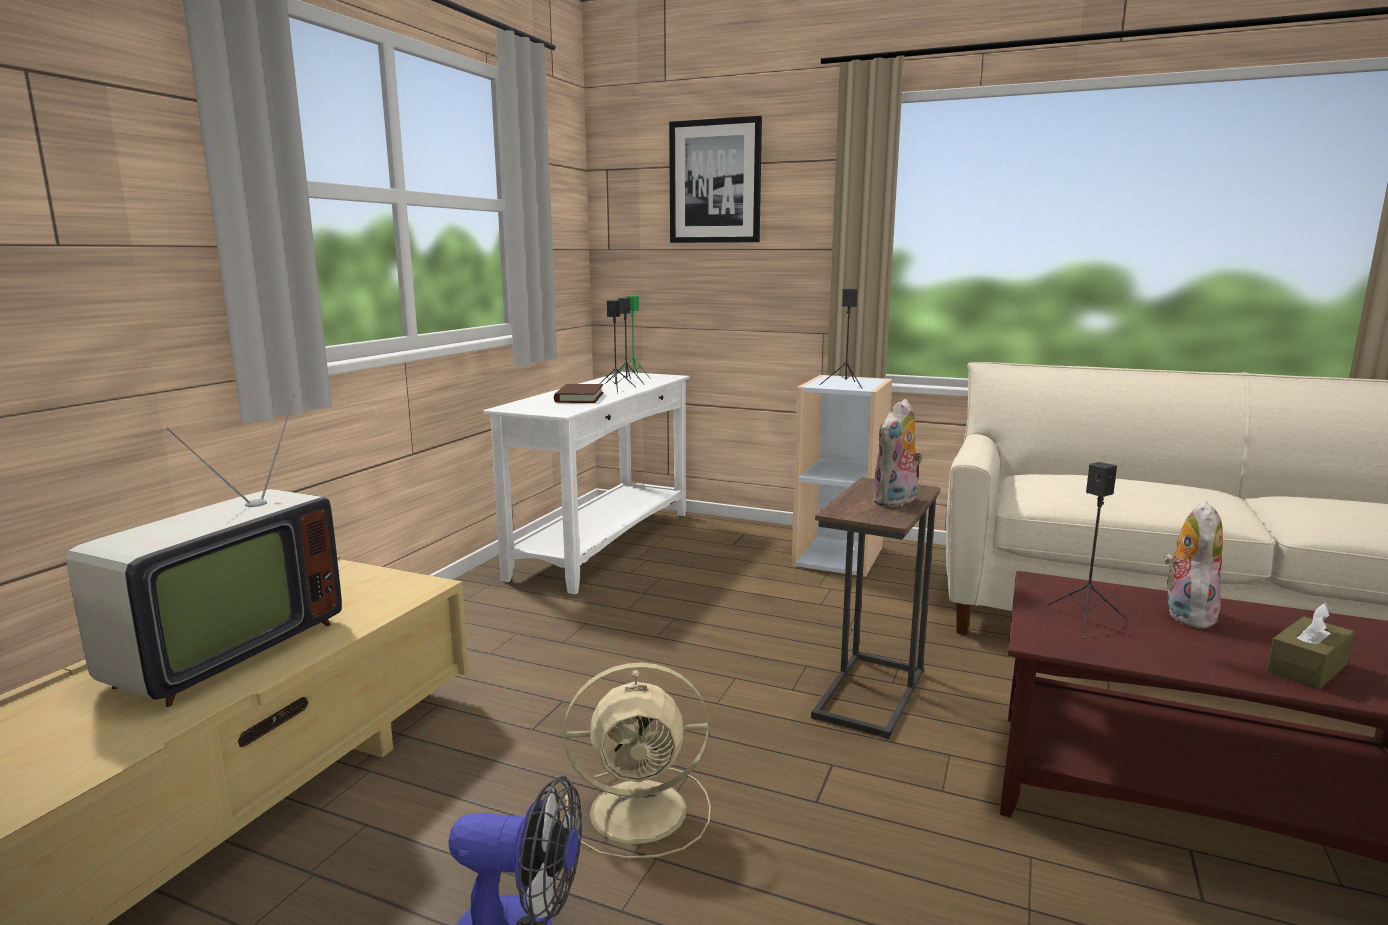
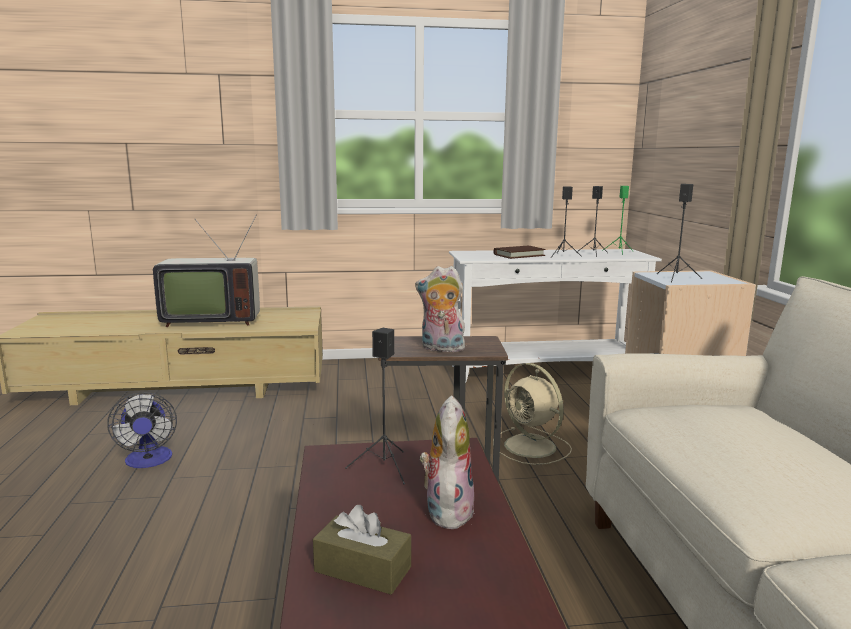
camera: 60 degrees right, 0 degrees up
beige fan [563,663,711,859] -> beige fan moved to [493,363,572,465]
picture [669,116,762,243] -> none
plush toy [1164,500,1223,629] -> plush toy turned 75 degrees counterclockwise [420,395,474,529]

